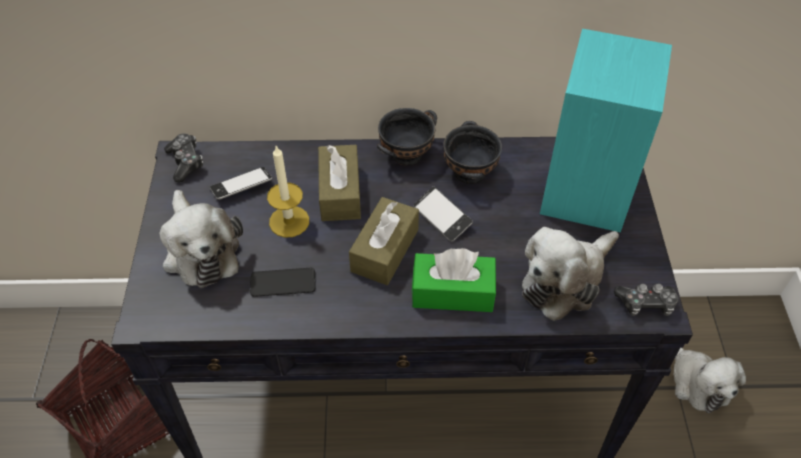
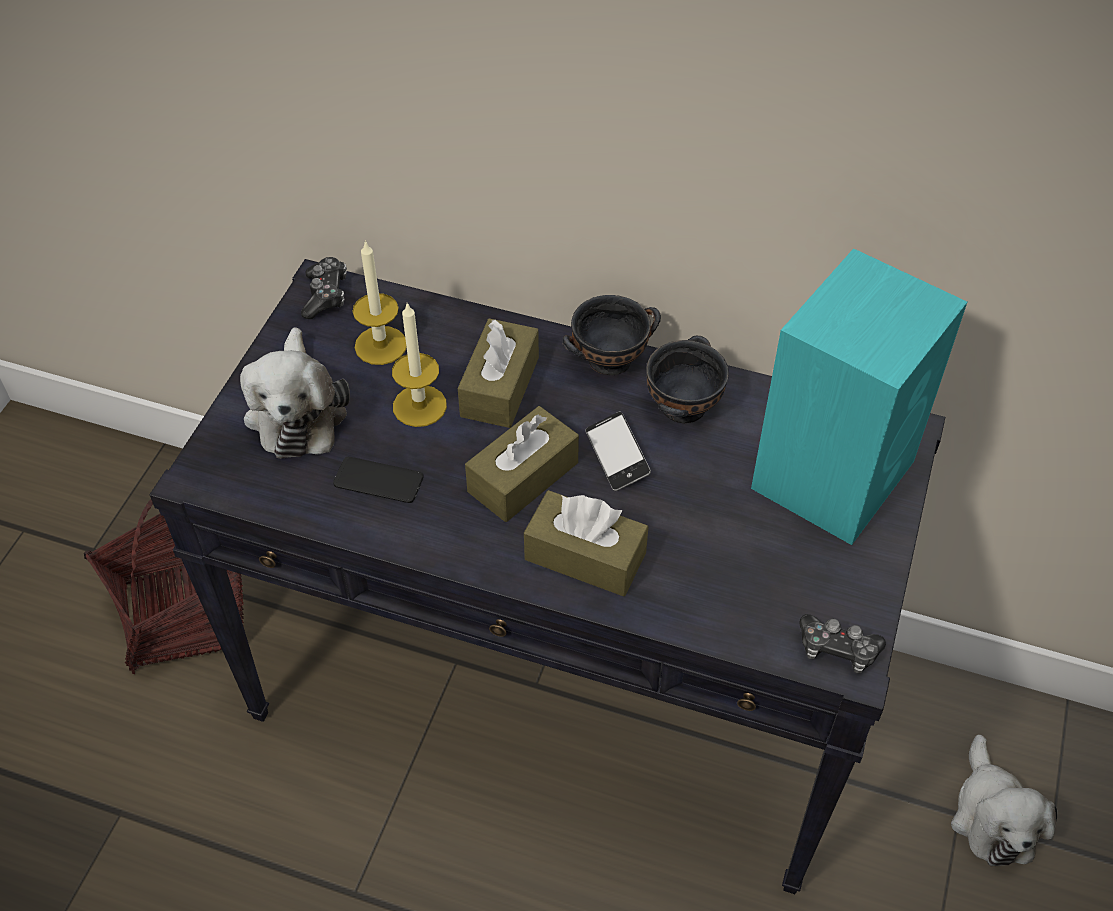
camera: 20 degrees right, 0 degrees up
phone [210,167,273,200] -> candle [352,240,406,365]
green tissue box [412,248,496,312] -> brown tissue box [524,490,648,597]
plush toy [522,227,619,321] -> none

